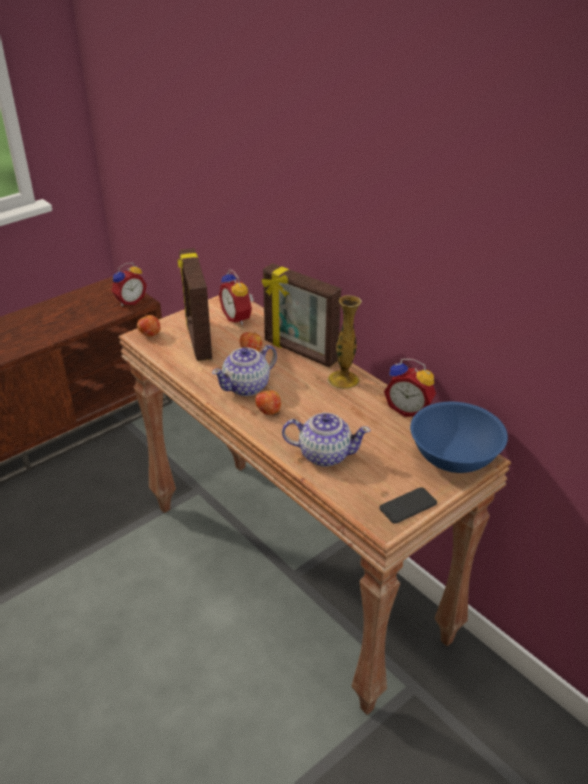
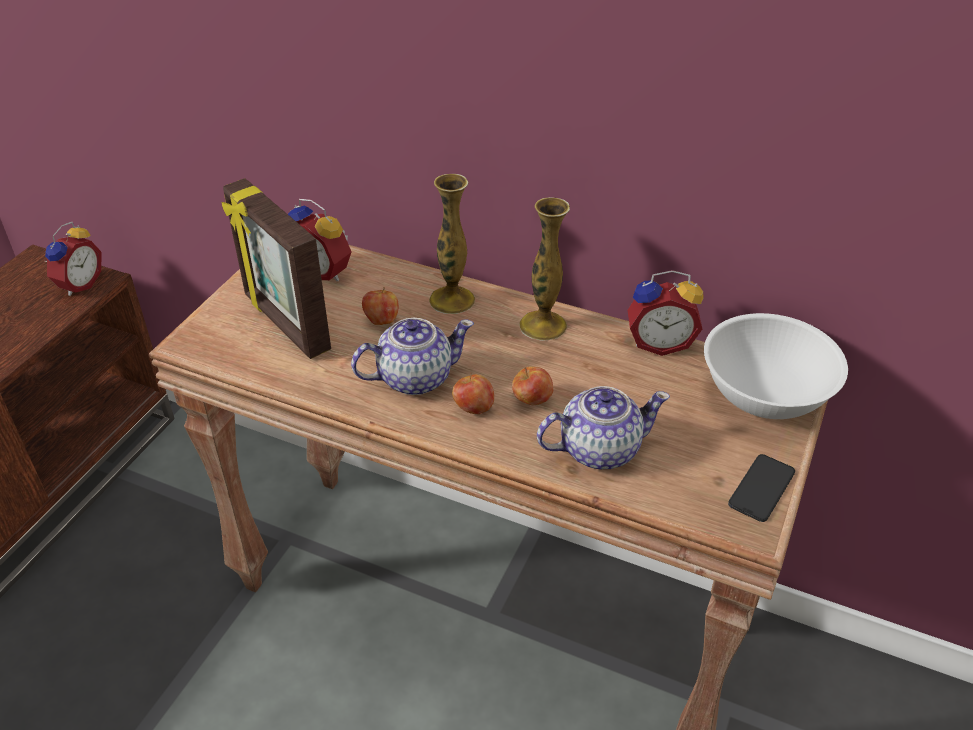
camera: 25 degrees left, 5 degrees up
apple [137,314,161,337] -> apple moved to [512,366,553,405]
teapot [212,345,277,396] -> teapot turned 135 degrees counterclockwise [351,318,474,395]
picture frame [262,263,341,367] -> vase [429,174,475,314]
blue bowl [410,402,508,473] -> white bowl [704,313,848,419]

